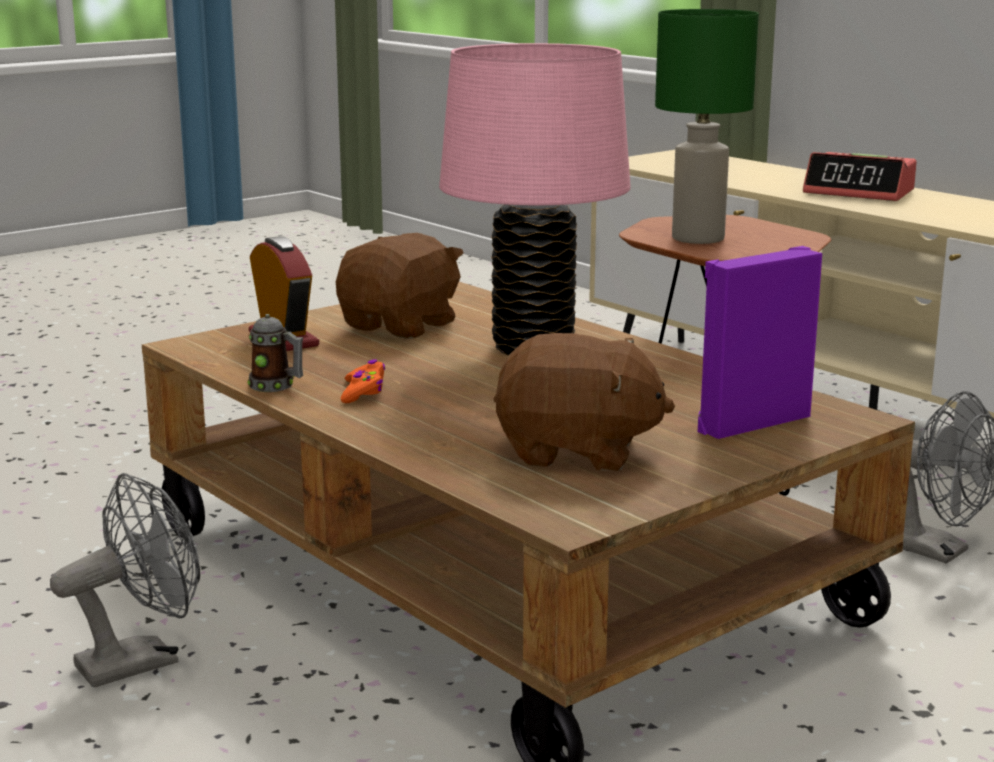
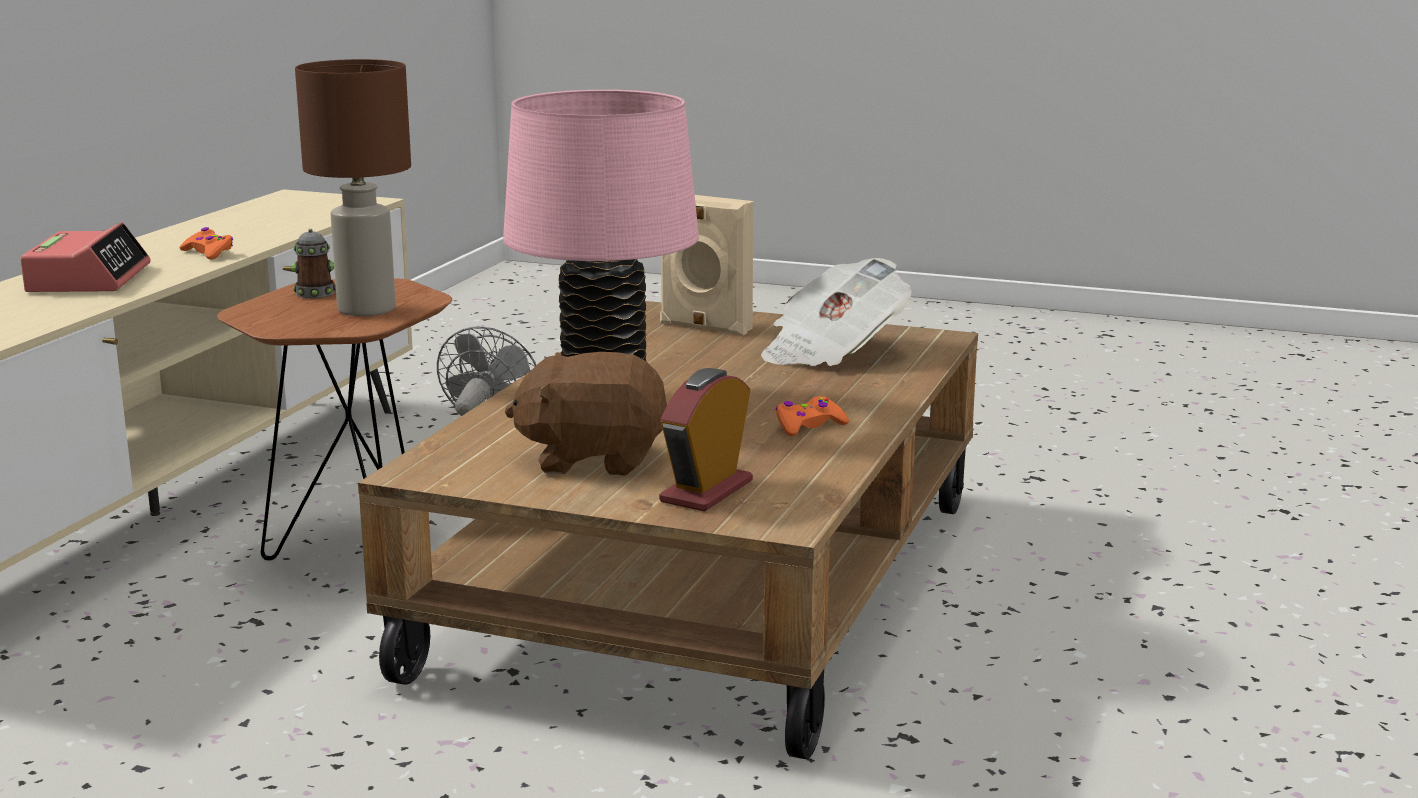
camera: 120 degrees left, 0 degrees up
grey fan [50,473,200,687] -> none
mug [247,314,303,392] -> mug moved to [292,229,336,298]
brown plush toy [494,333,675,471] -> newspaper [761,258,911,366]
green table lamp [655,9,759,244] -> brown table lamp [295,59,411,316]
purple speaker [698,246,822,439] -> beige speaker [660,195,754,335]
none -> orange game controller [179,227,233,260]

